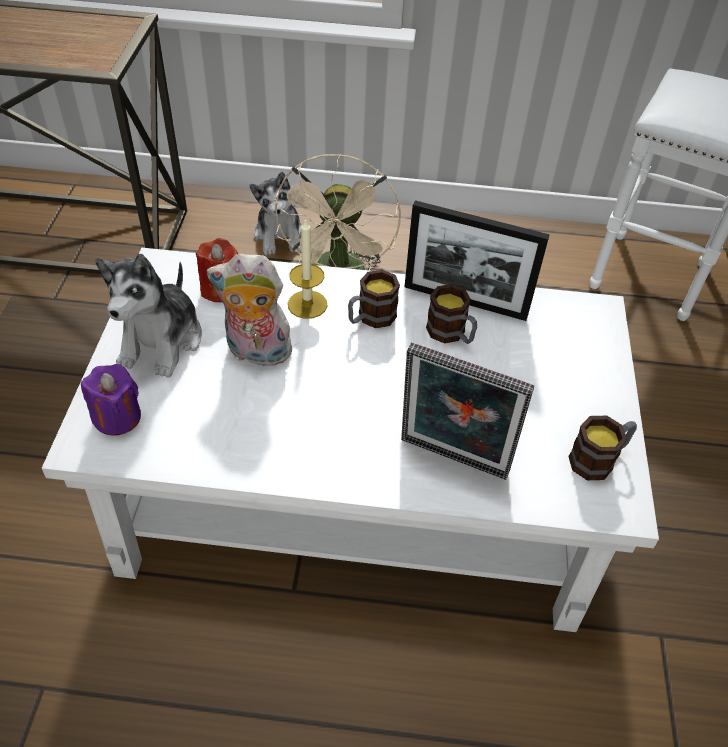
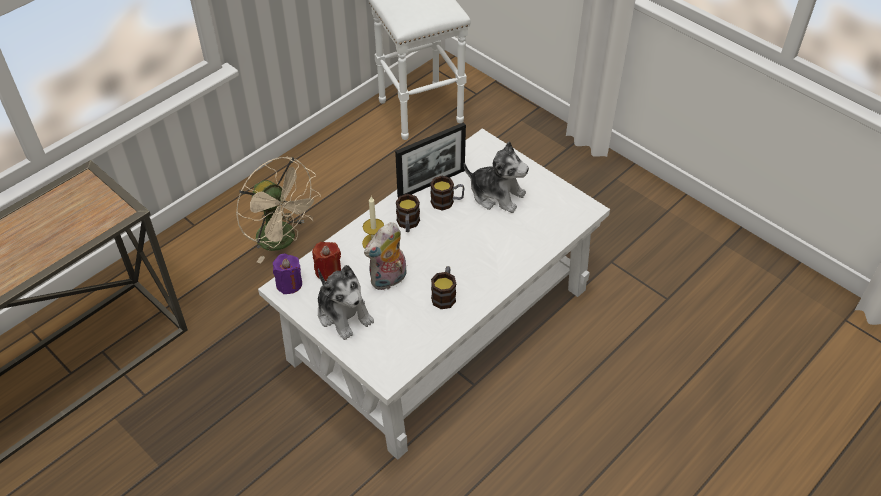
camera: 50 degrees left, 0 degrees up
purple candle [81,364,141,436] -> purple candle moved to [273,254,302,294]
plush toy [250,172,302,255] -> plush toy moved to [464,142,529,213]
picture frame [401,343,534,480] -> none
mug [568,416,637,480] -> mug moved to [431,266,456,309]

